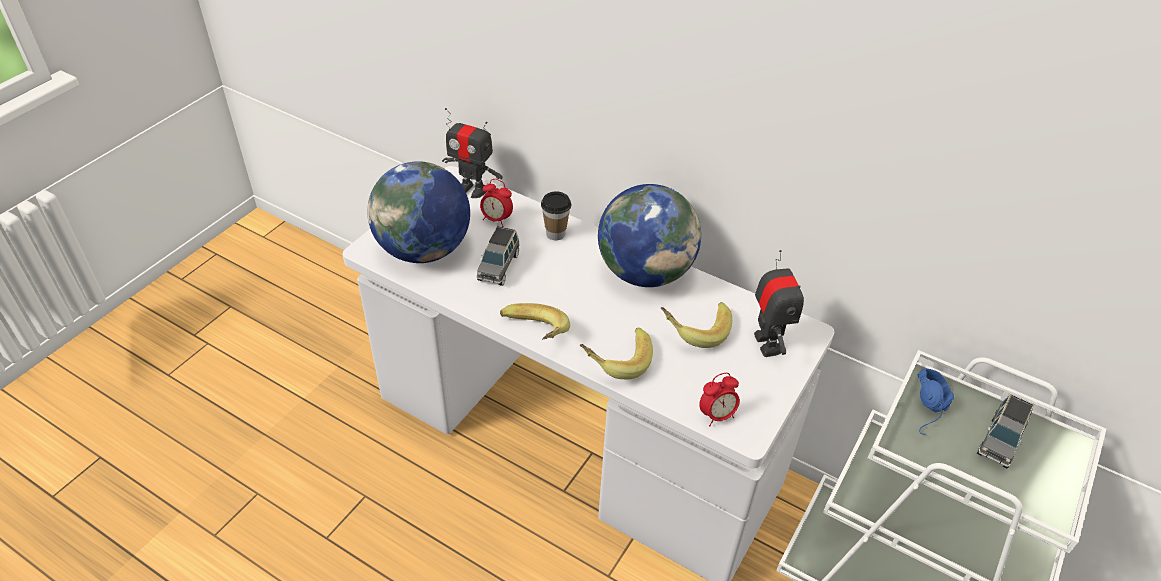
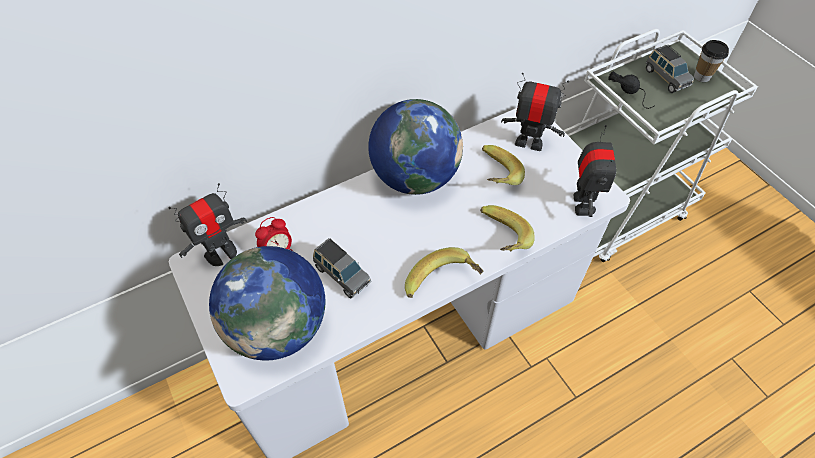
camera: 60 degrees left, 10 degrees up
cup [541,192,571,240] -> cup moved to [694,40,729,82]
alarm clock [699,373,740,426] -> toy robot [574,125,616,217]
blue headphones [918,369,954,435] -> black headphones [608,71,655,109]

